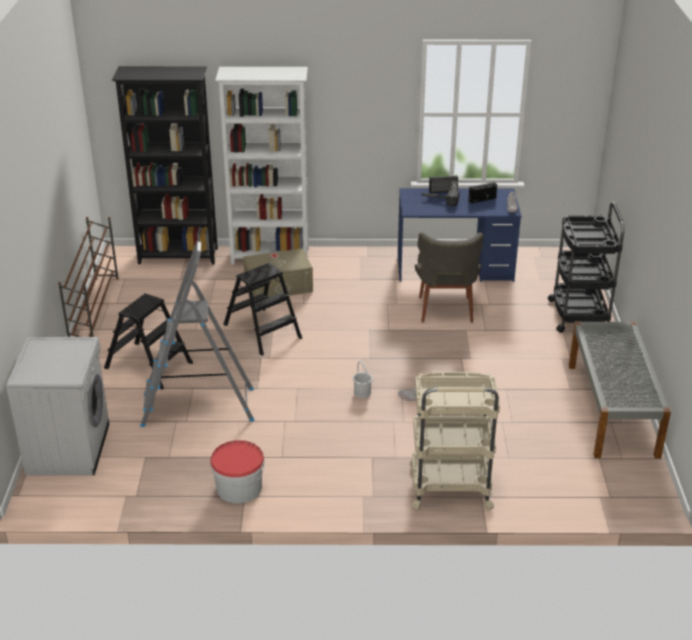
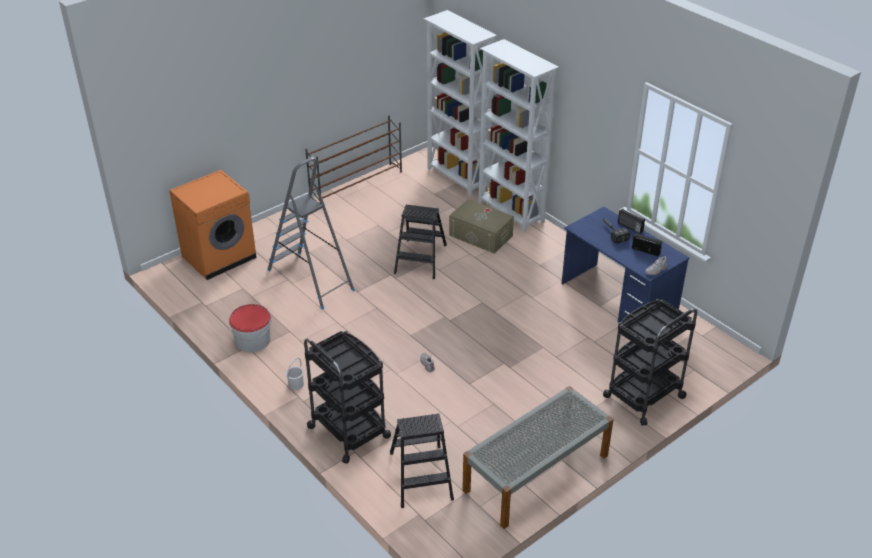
camera: 50 degrees right, 5 degrees up
white washing machine [6,337,109,476] -> orange washing machine [169,170,256,280]
black step ladder [104,293,193,390] -> black step ladder moved to [390,413,454,508]
black bookcase [112,66,218,264] -> white bookcase [424,10,497,196]
white bucket [353,361,373,398] -> white bucket moved to [286,358,304,390]
beige cart [410,372,500,511] -> black cart [304,331,391,464]
grey chair [415,232,483,323] -> none

